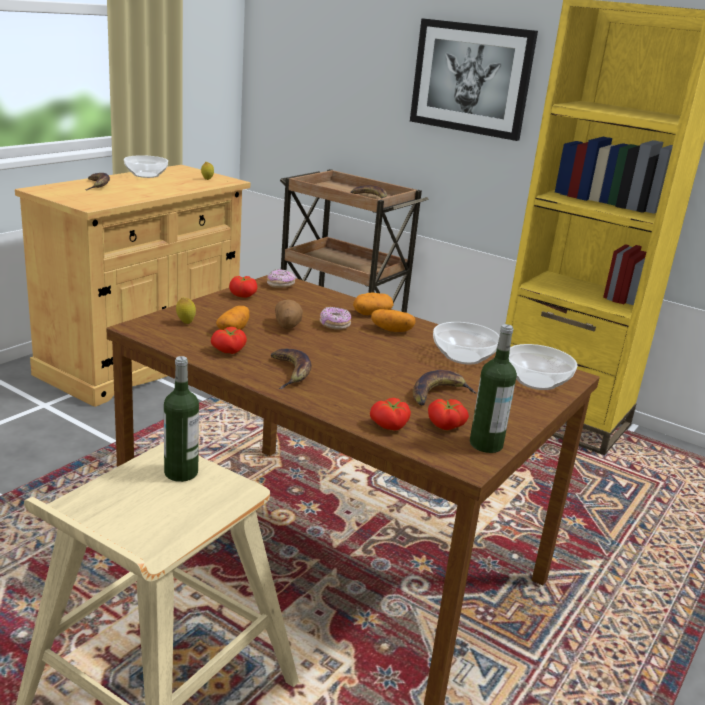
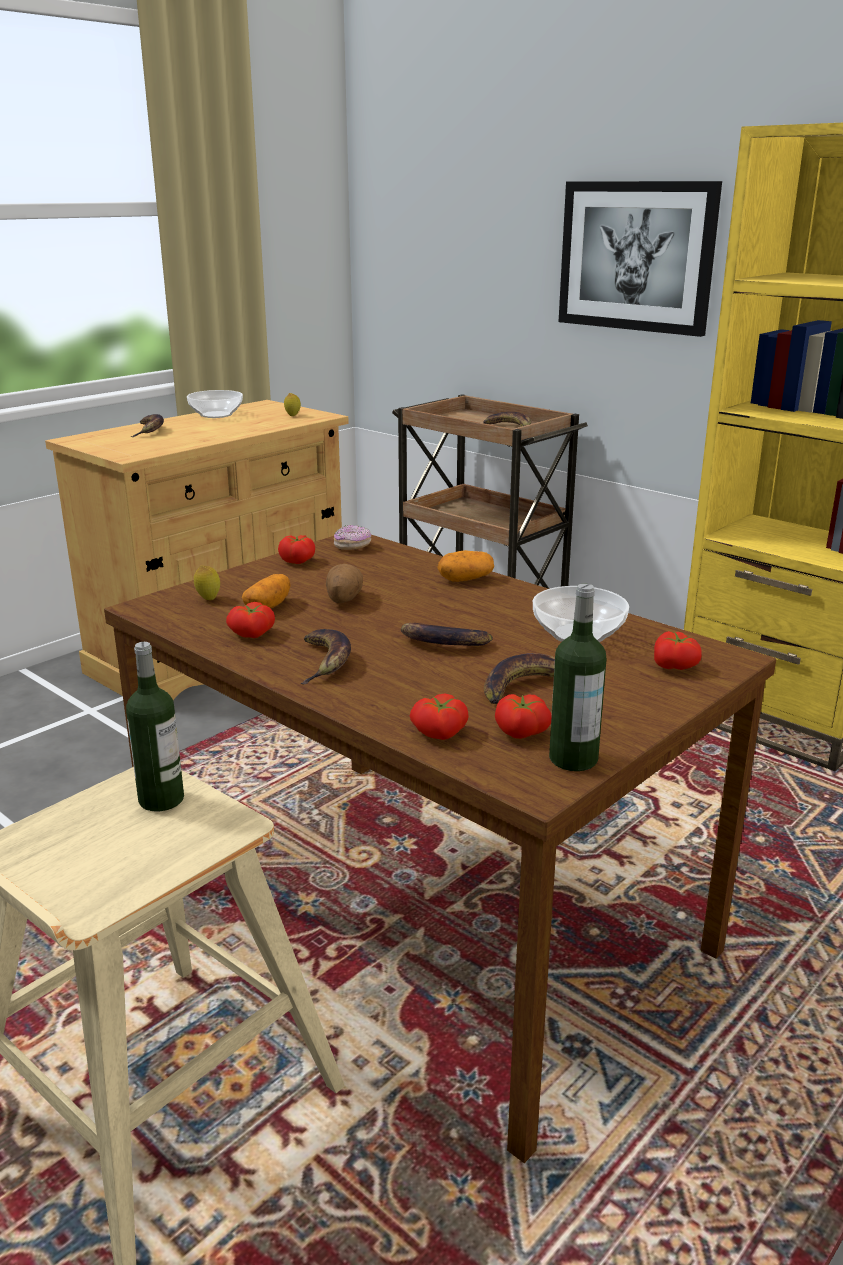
camera: 10 degrees right, 0 degrees up
donut [320,307,351,330] -> none
potato [371,309,416,332] -> none
bowl [509,344,577,390] -> tomato [654,631,702,670]
none -> banana [401,623,493,646]

